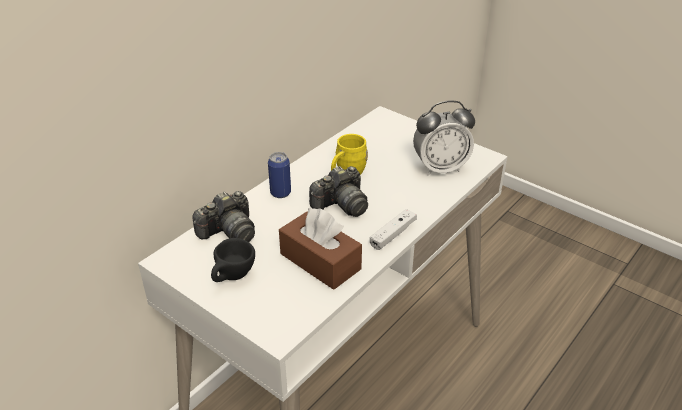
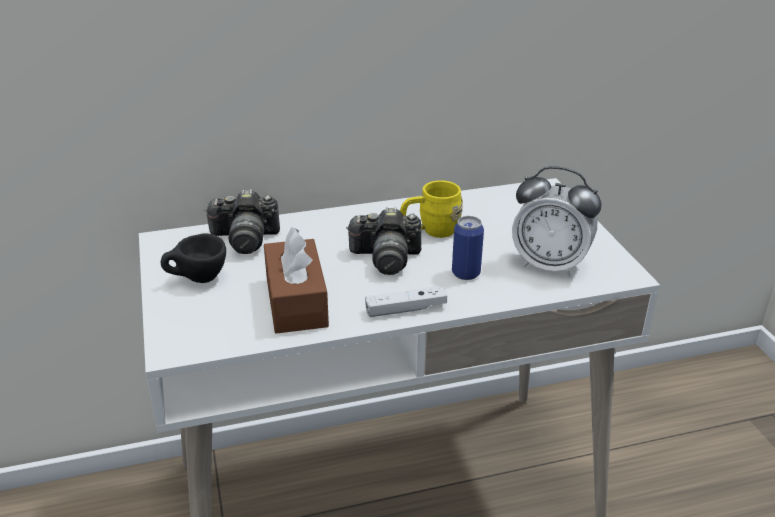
camera: 35 degrees right, 5 degrees down
can [268,152,291,198] -> can moved to [452,216,484,280]

